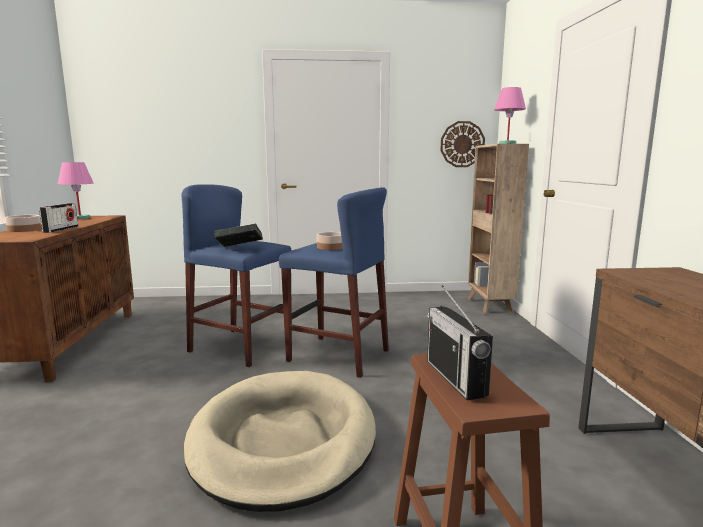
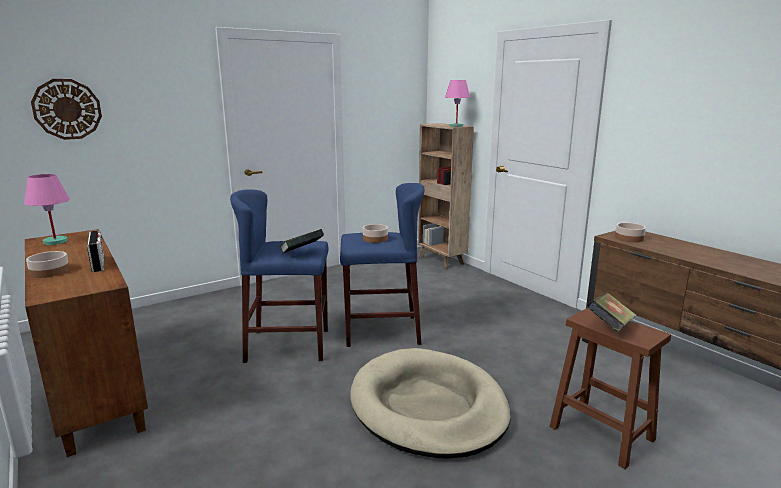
camera: 30 degrees left, 5 degrees up
radio [427,285,493,400] -> book [587,292,636,332]
wall clock [440,121,485,167] -> wall clock moved to [31,79,102,140]
none -> bowl [615,223,646,242]

